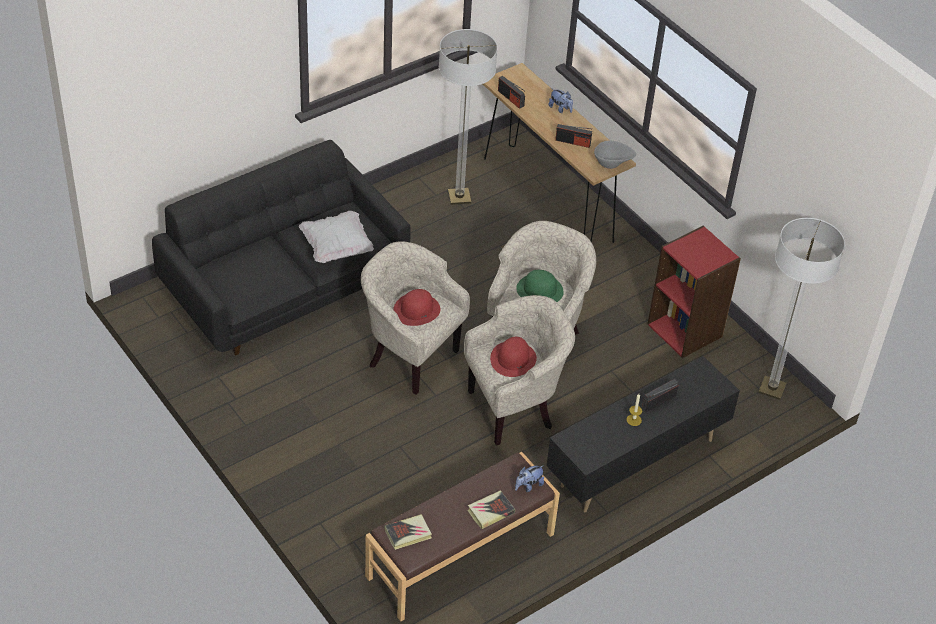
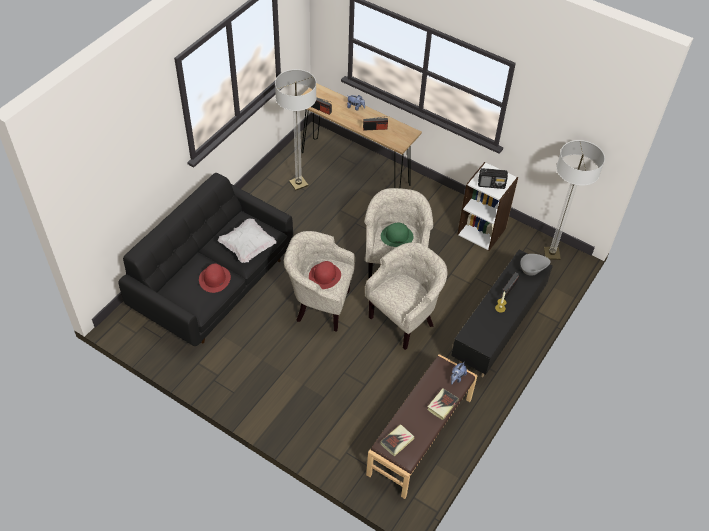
camera: 20 degrees left, 5 degrees up
red hat [490,337,537,377] -> red hat moved to [199,263,231,293]
grey bowl [594,141,636,169] -> grey bowl moved to [520,254,551,276]
red bookcase [647,225,741,358] -> white bookcase [457,162,518,251]
none -> radio [478,168,508,189]

